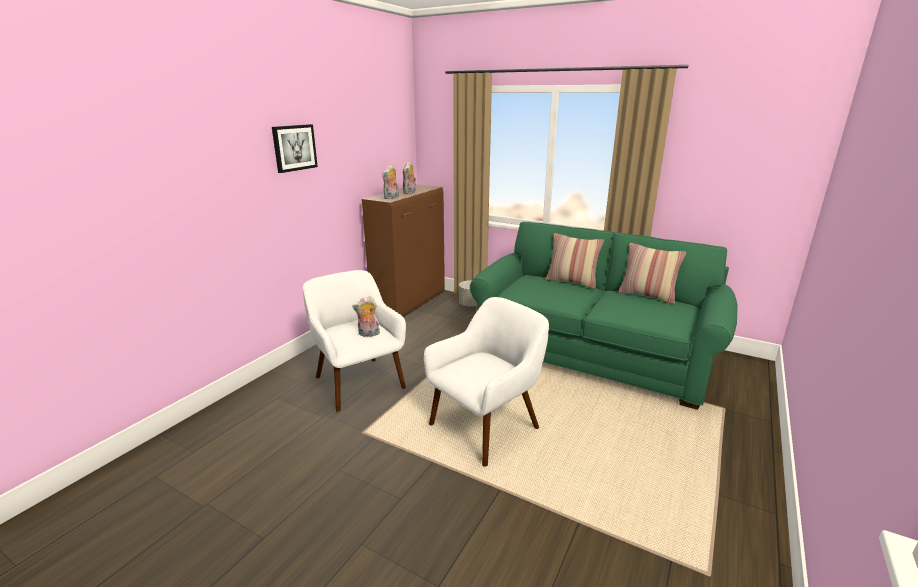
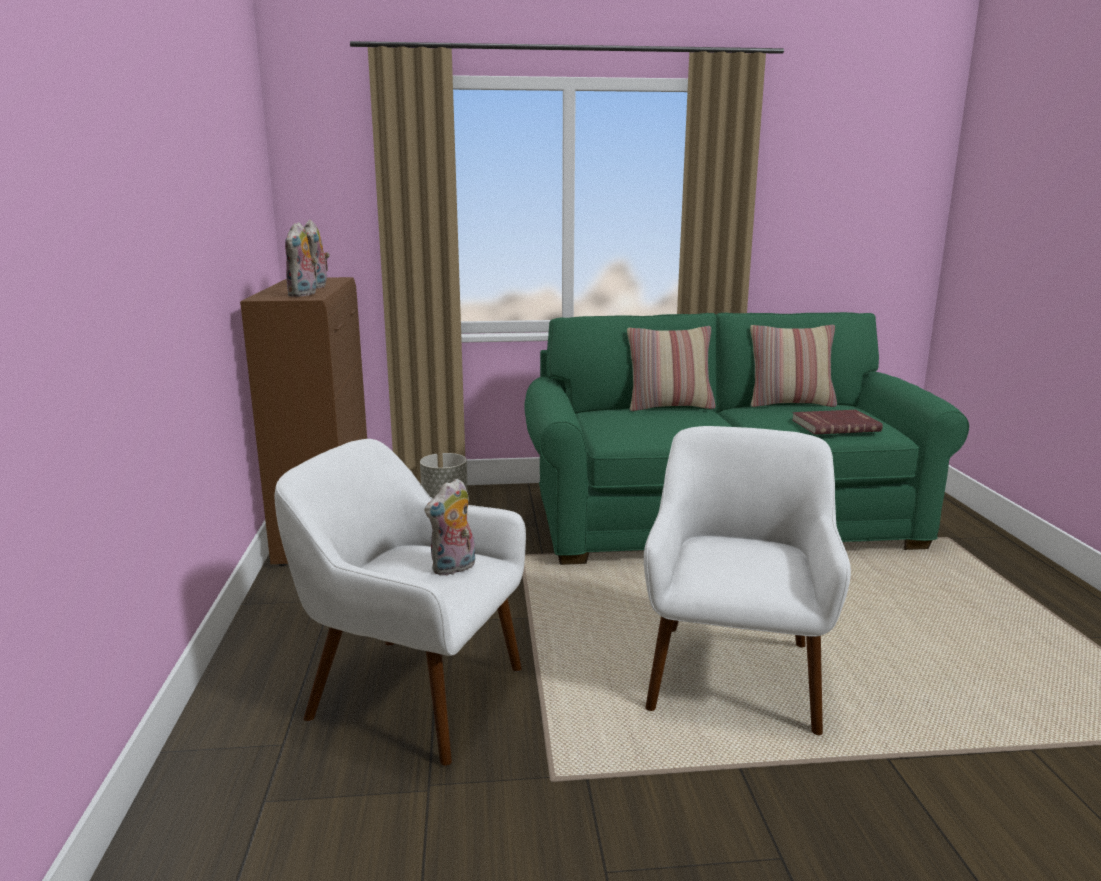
camera: 35 degrees left, 5 degrees down
picture [272,124,318,173] -> none
none -> red book [792,410,883,435]

